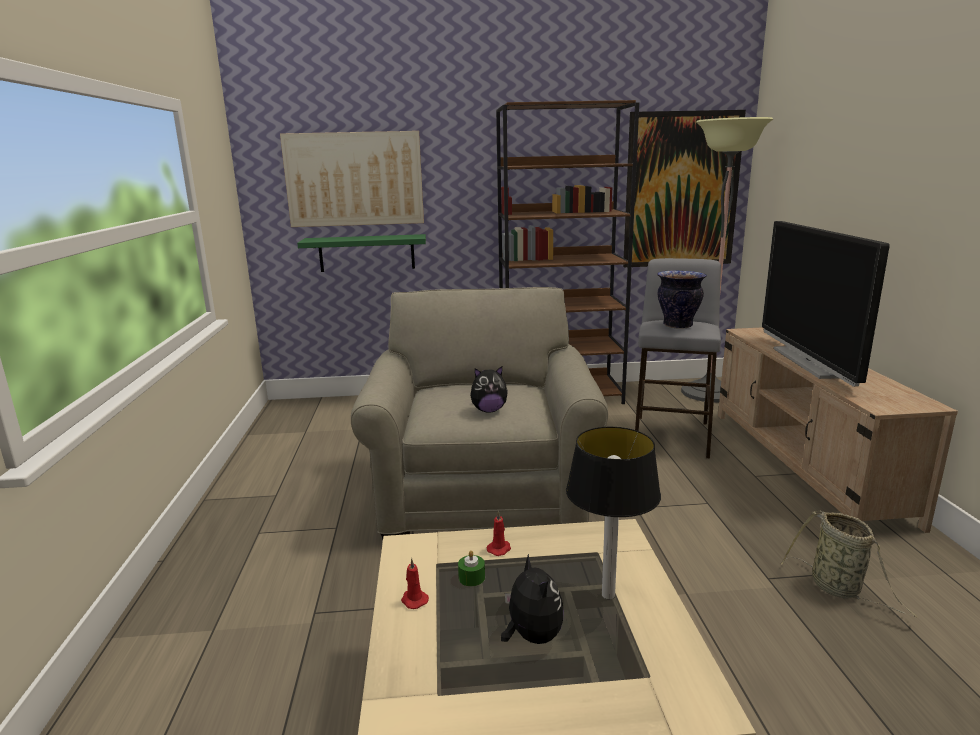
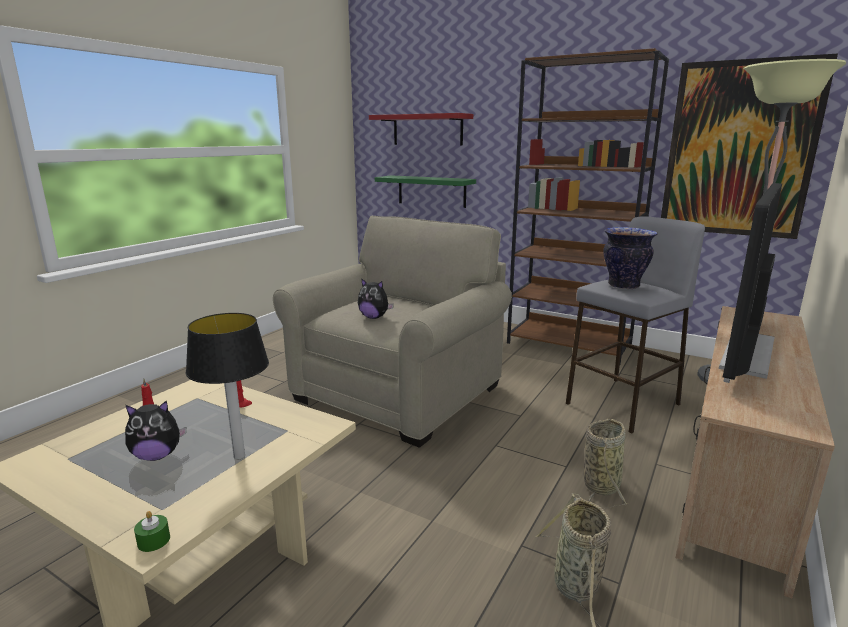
camera: 35 degrees right, 0 degrees up
picture [280,131,424,227] -> red shelf [369,113,473,145]
green candle [458,550,485,587] -> green candle moved to [134,511,170,552]
plush toy [501,554,564,644] -> plush toy turned 60 degrees clockwise [125,400,186,461]
none -> basket [584,419,627,508]

